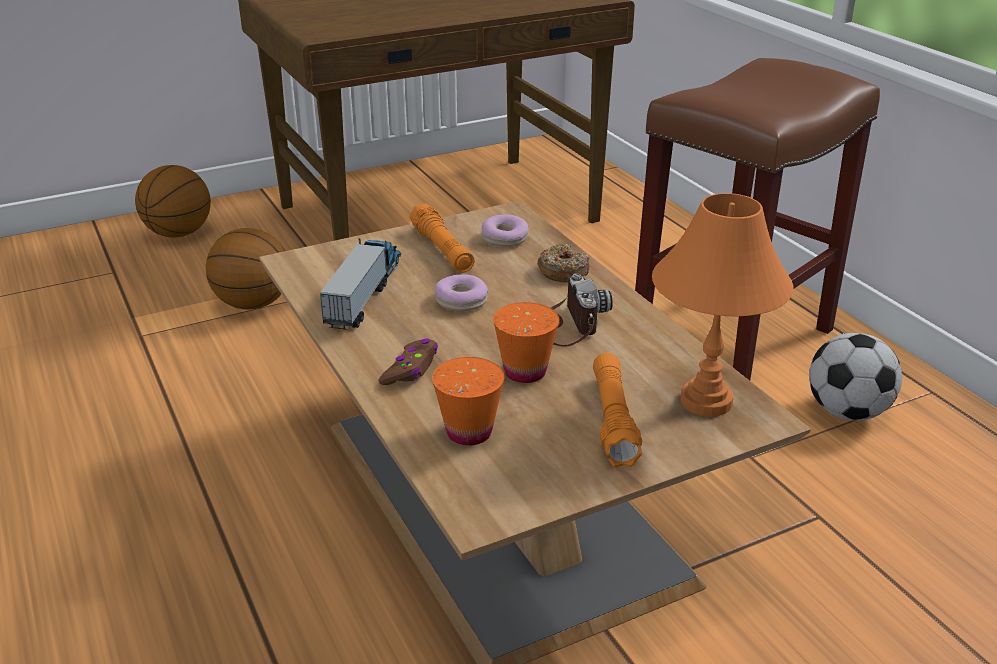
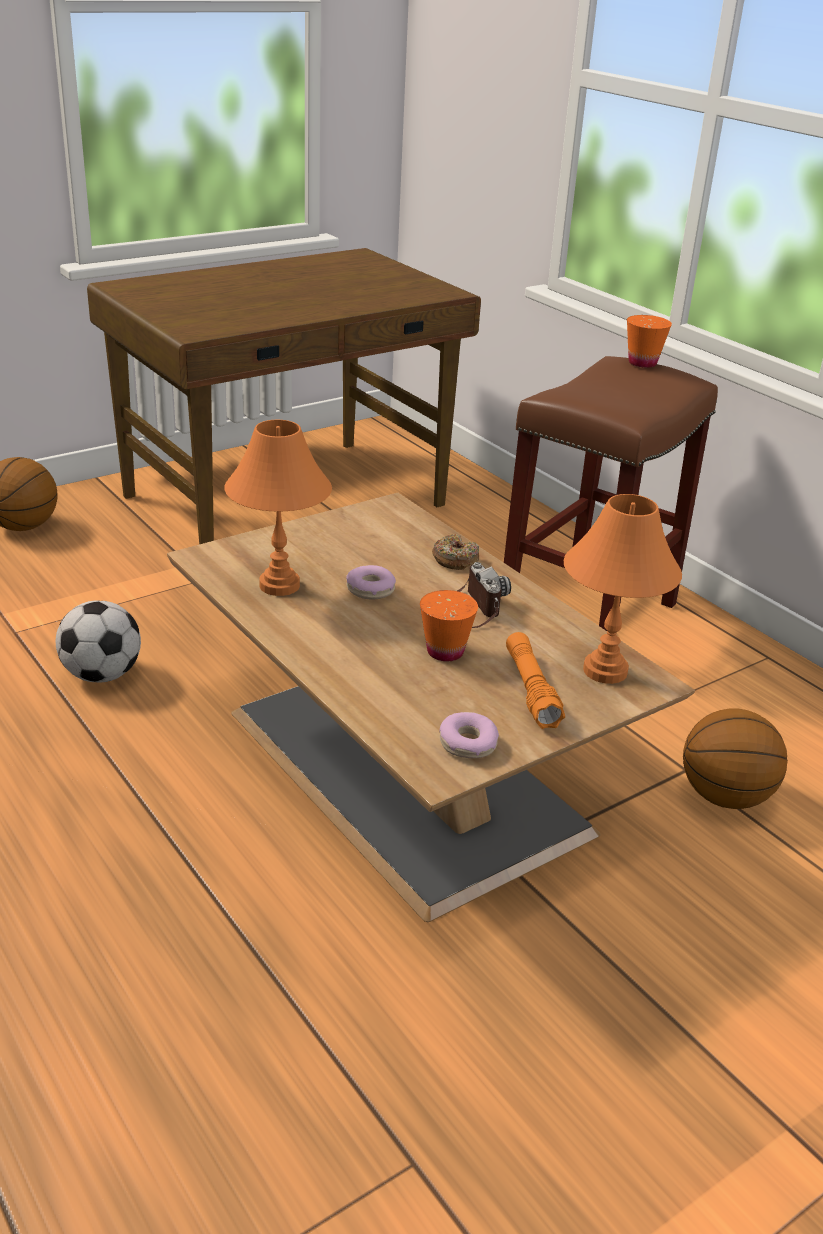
camera: 10 degrees left, 0 degrees up
basketball [206,228,285,310] -> basketball moved to [683,708,788,809]
toy truck [319,238,401,330] -> orange table lamp [224,420,332,596]
brown game controller [378,338,438,385] -> none
orange flashlight [409,203,474,273] -> none
orange cup [432,357,505,446] -> orange cup moved to [627,315,672,368]
donut [481,215,529,247] -> donut moved to [440,712,499,758]
football [809,333,902,421] -> football moved to [56,600,141,682]

